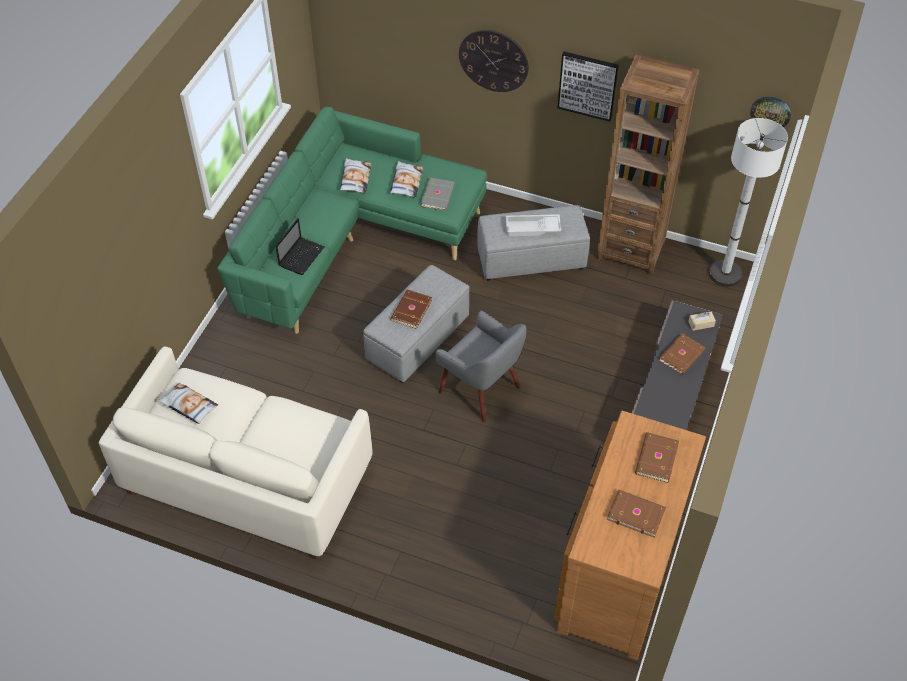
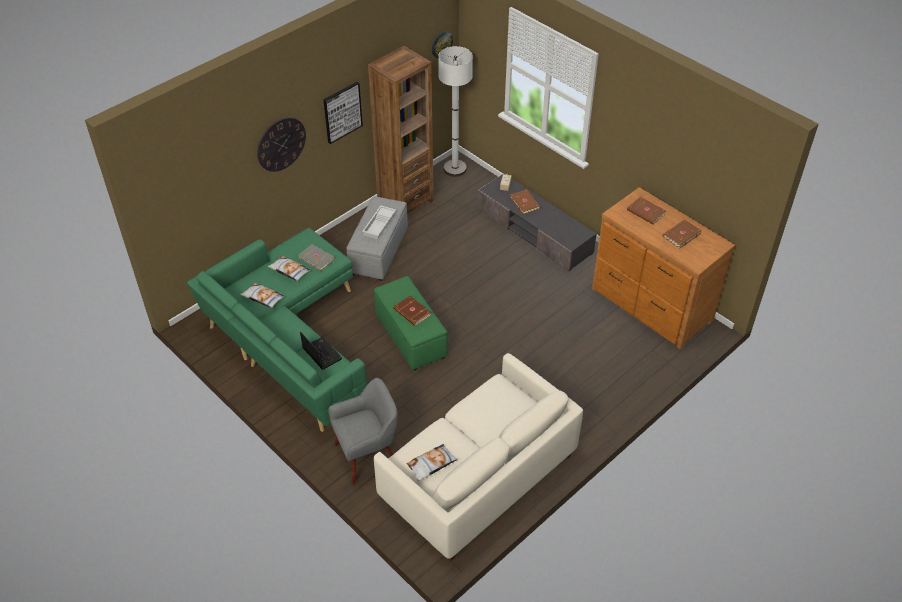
camera: 65 degrees left, 5 degrees down
grey ottoman [363,265,469,383] -> green ottoman [374,276,448,371]
grey armchair [435,311,527,422] -> grey armchair moved to [328,378,398,485]

